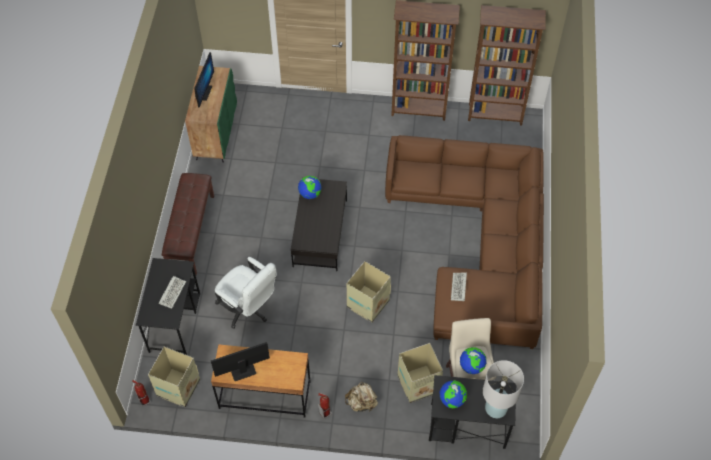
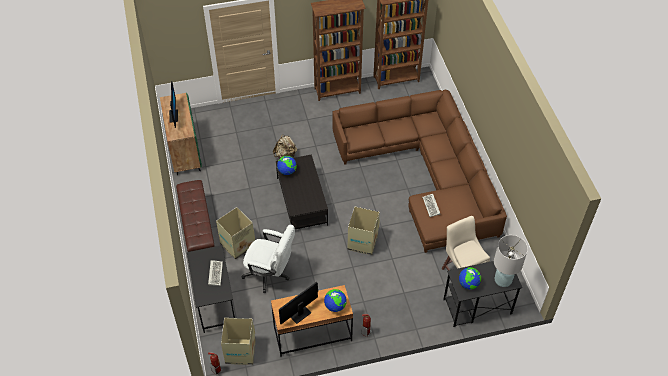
camera: 20 degrees left, 5 degrees down
beige backpack [345,382,378,412] -> beige backpack moved to [273,134,297,158]
cardboard box [398,343,443,403] -> cardboard box moved to [216,207,255,260]
globe [460,347,486,374] -> globe moved to [324,289,347,312]

